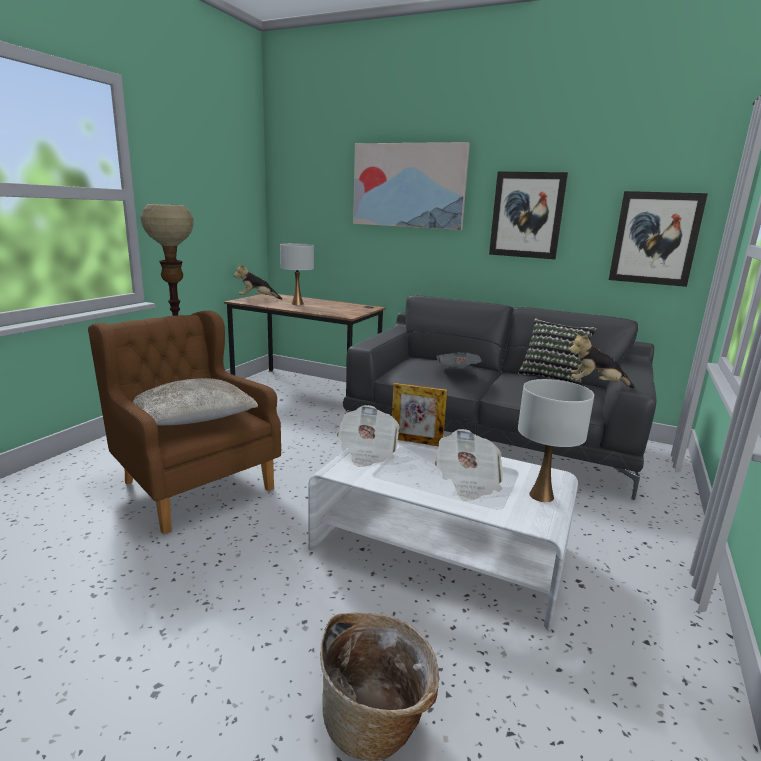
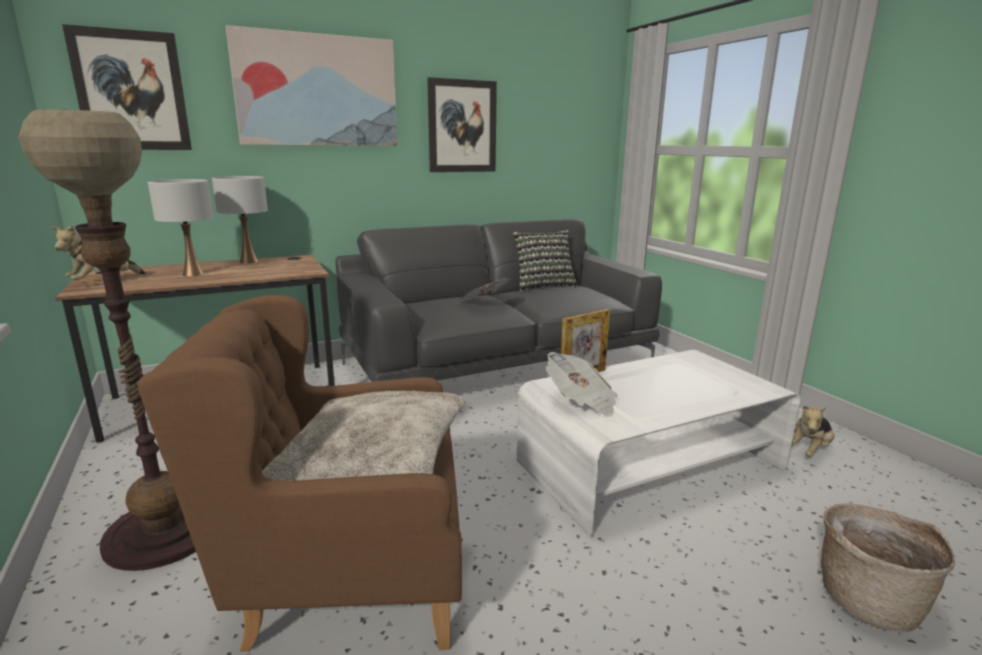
camera: 50 degrees left, 0 degrees up
newspaper [434,429,503,501] -> none
white table lamp [518,379,594,502] -> white table lamp moved to [212,176,268,264]
plush toy [569,332,635,388] -> plush toy moved to [791,406,835,457]
picture [609,191,708,287] -> picture moved to [62,24,192,150]

